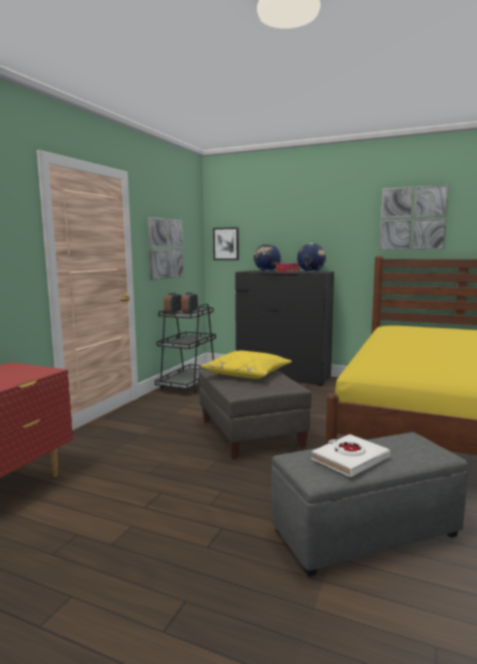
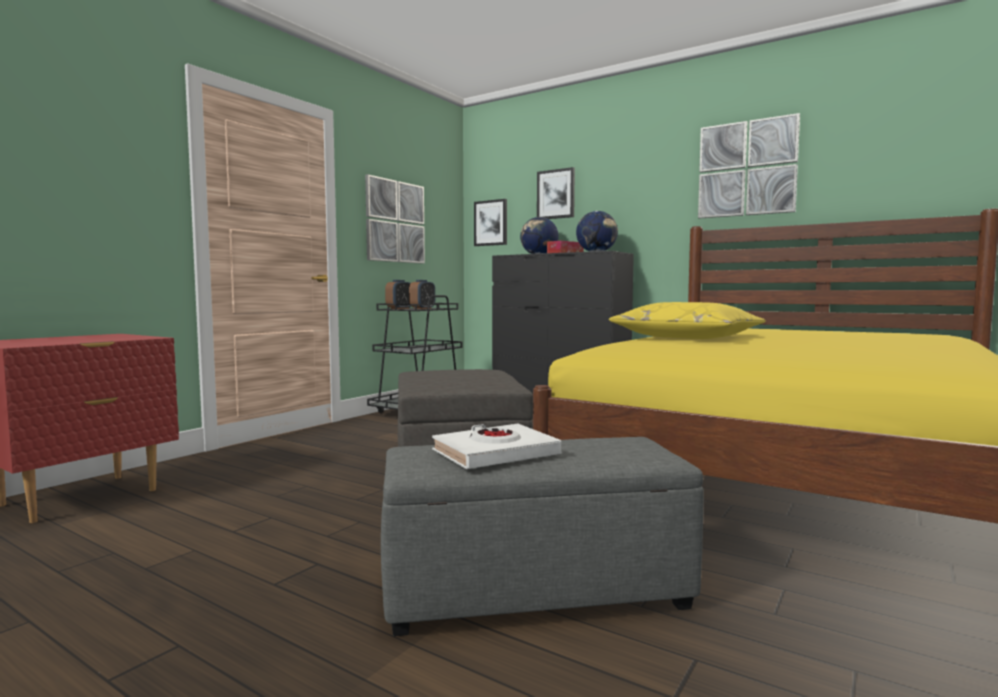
camera: 10 degrees right, 5 degrees down
yellow pillow [201,351,292,379] -> yellow pillow moved to [609,302,766,339]
none -> picture [537,167,575,219]

